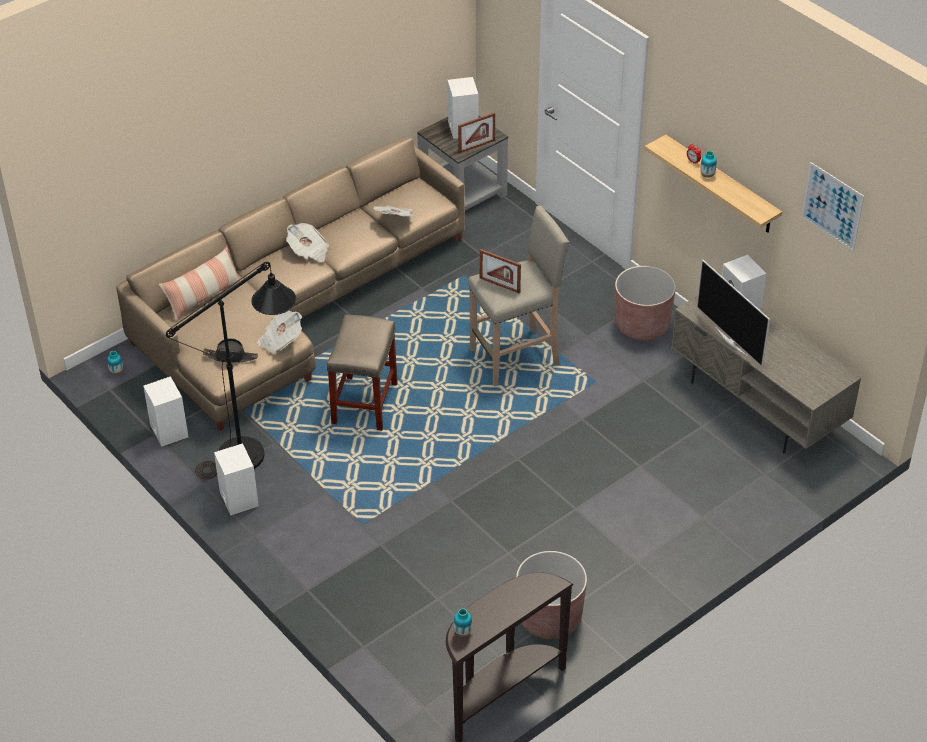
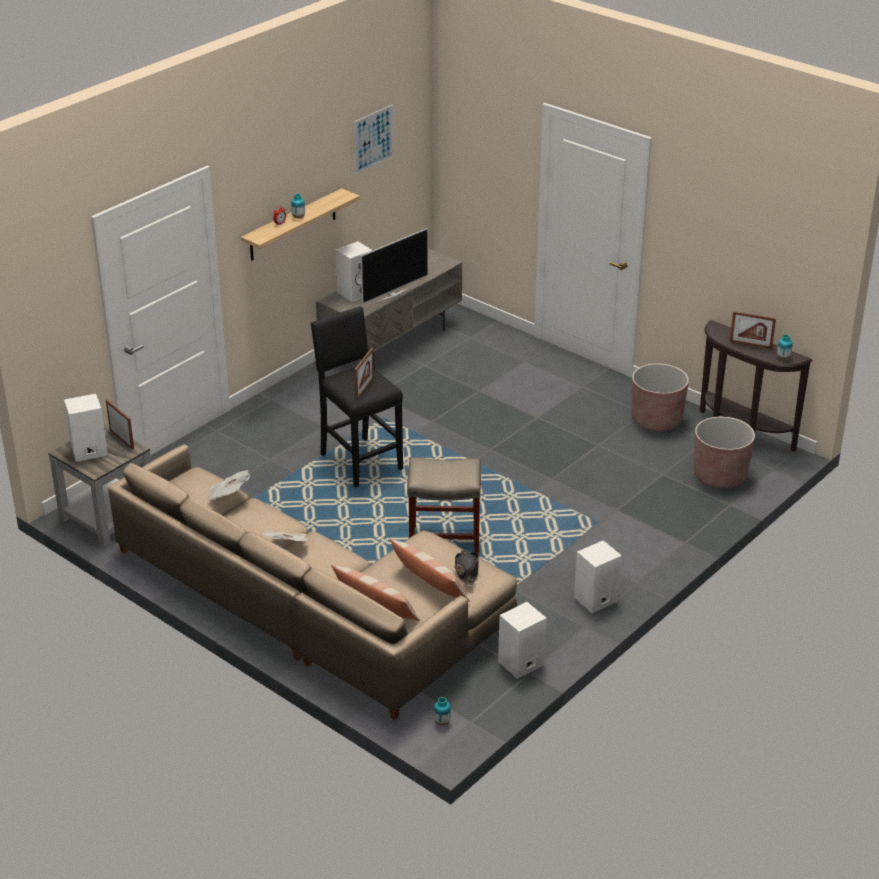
camera: 100 degrees left, 10 degrees down
black floor lamp [166,262,296,479] -> none
newspaper [257,310,302,354] -> none
beige stool [468,206,570,386] -> black stool [311,306,403,487]
brown planter [615,266,676,341] -> brown planter moved to [694,416,755,489]
none -> pillow [390,538,470,602]
none -> picture frame [730,311,776,349]

